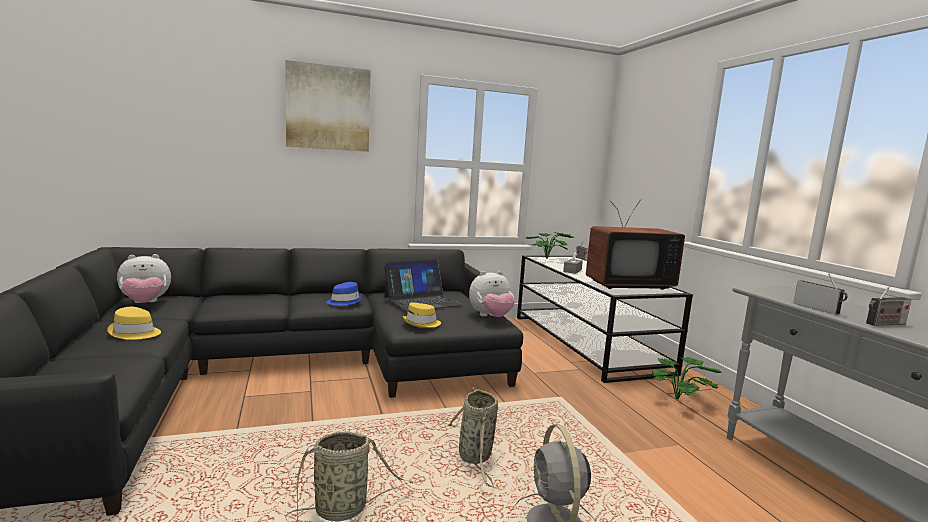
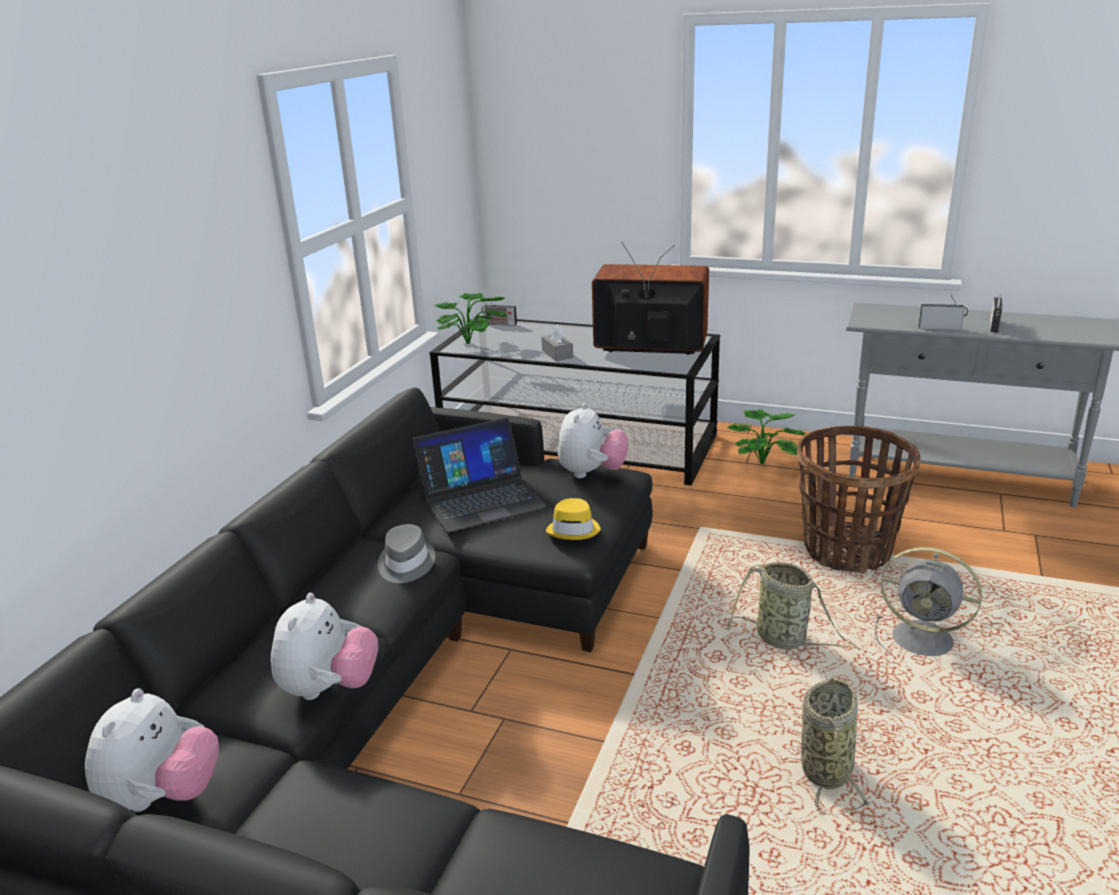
camera: 50 degrees left, 15 degrees up
yellow hat [107,307,161,340] -> none
picture [285,60,371,152] -> none
blue hat [326,282,363,306] -> grey hat [378,524,435,583]
laptop [384,259,462,312] -> laptop turned 60 degrees clockwise [413,418,546,532]
television [586,200,685,290] -> television turned 105 degrees counterclockwise [592,242,709,355]
none -> plush toy [271,593,378,700]
none -> basket [797,426,921,573]

